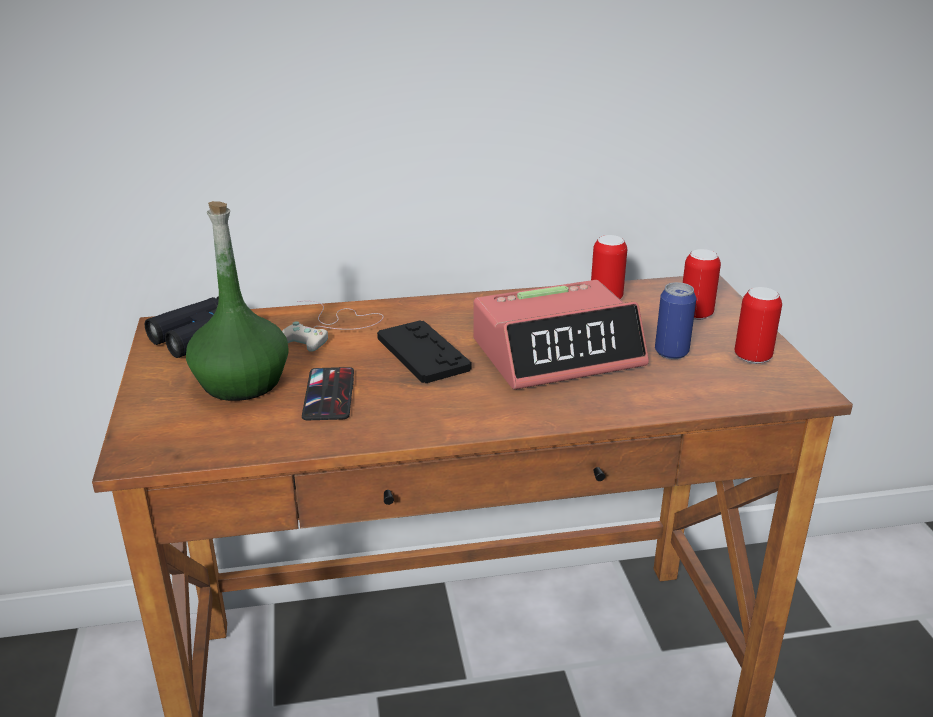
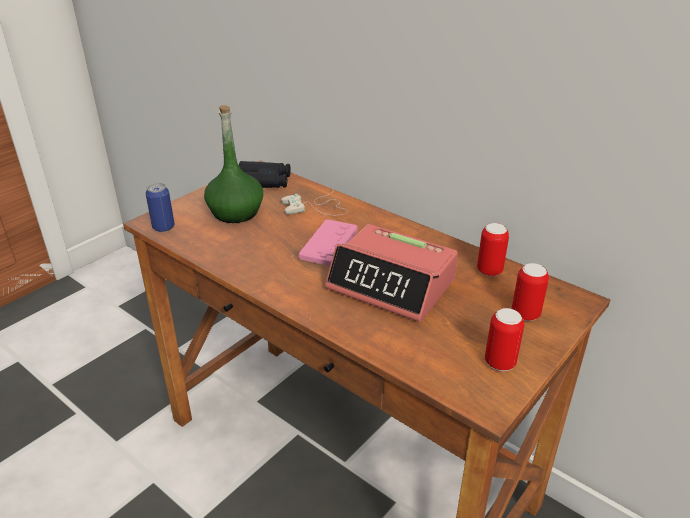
camera: 50 degrees right, 5 degrees up
phone [302,367,354,420] -> none
black game controller [377,320,471,383] -> pink game controller [299,219,358,266]
can [655,282,696,359] -> can moved to [146,183,174,232]

